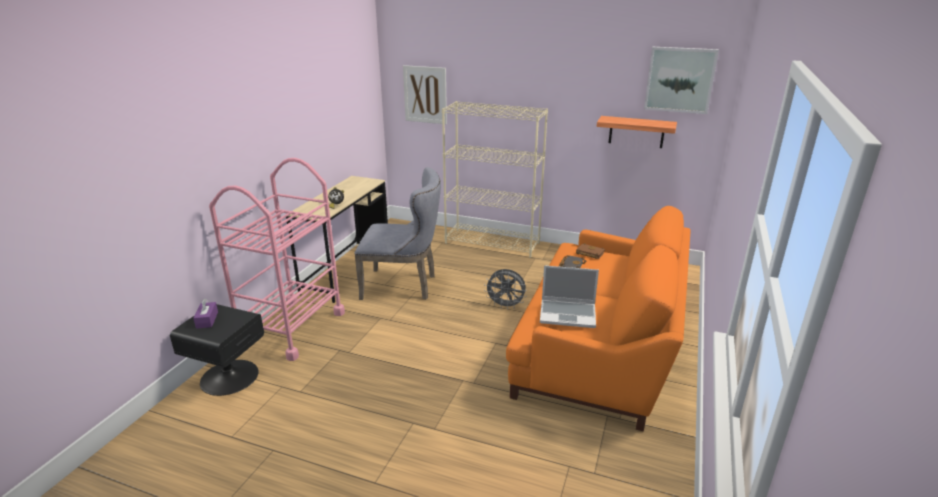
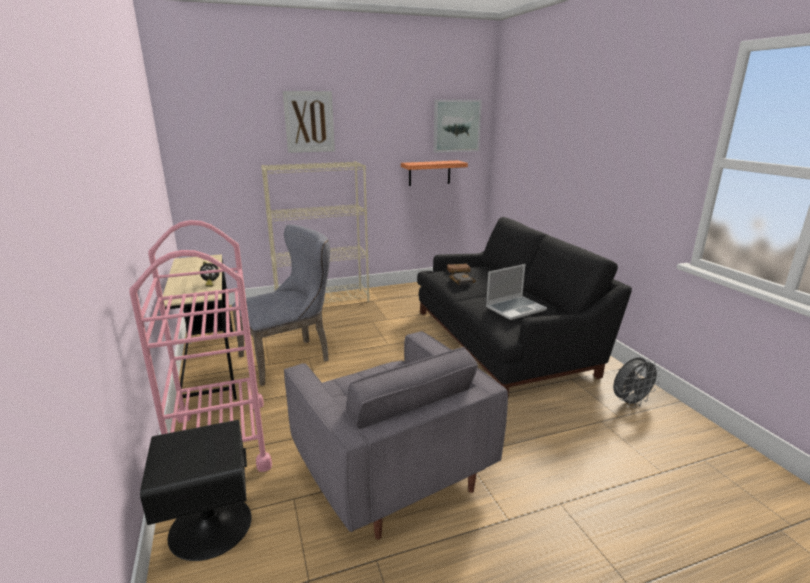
camera: 40 degrees left, 5 degrees down
purple tissue box [193,299,218,329] -> none
picture [403,65,447,124] -> picture moved to [283,91,335,153]
grey fan [484,269,527,310] -> grey fan moved to [613,357,661,408]
orange sofa [506,206,691,431] -> black sofa [417,217,632,396]
none -> grey armchair [284,331,508,540]

